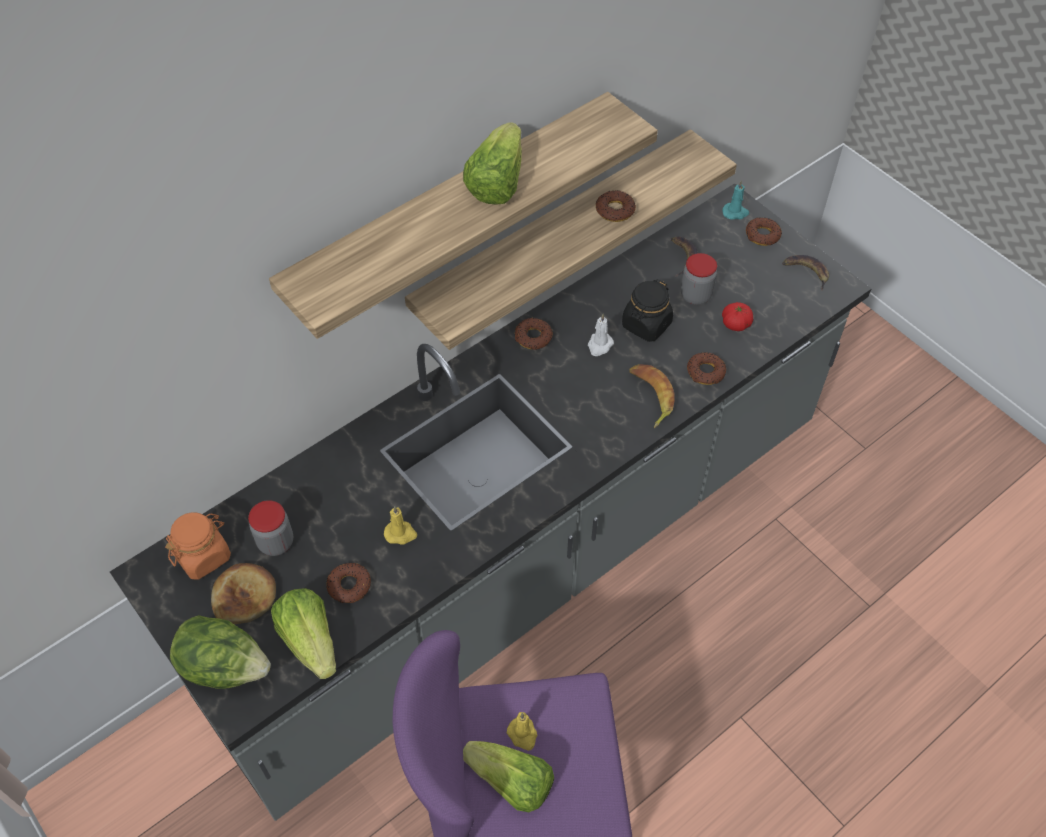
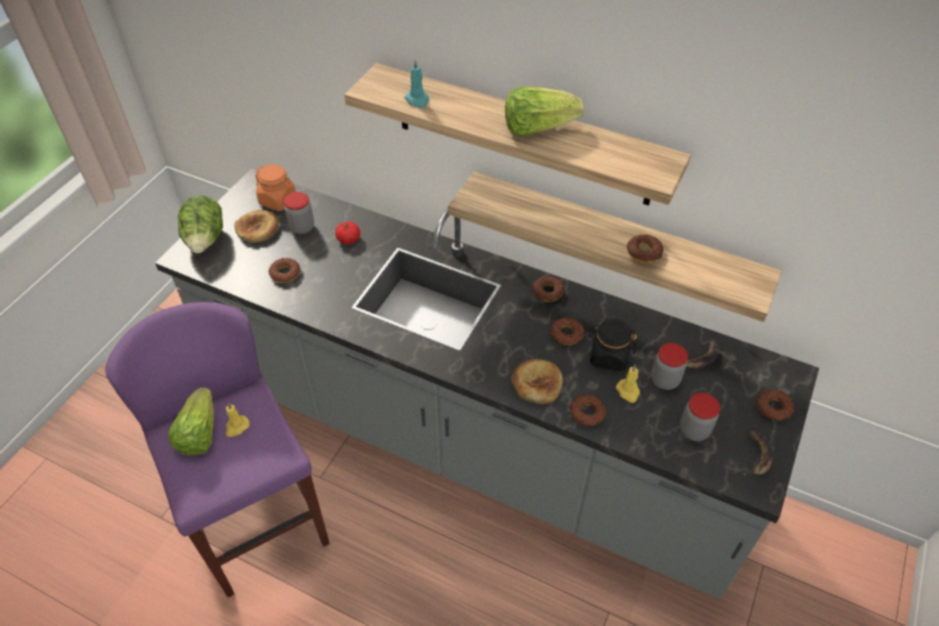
camera: 65 degrees right, 5 degrees down
lettuce [271,588,336,679] -> none
yellow candle [384,506,417,545] -> yellow candle moved to [616,365,640,403]
white candle [588,314,614,356] -> donut [551,317,584,345]
banana [629,364,675,428] -> bread [511,359,563,404]
turquoise candle [722,180,749,220] -> turquoise candle moved to [404,60,429,108]
tomato [722,302,753,331] -> tomato moved to [335,221,360,244]
none -> jar [680,393,720,441]

